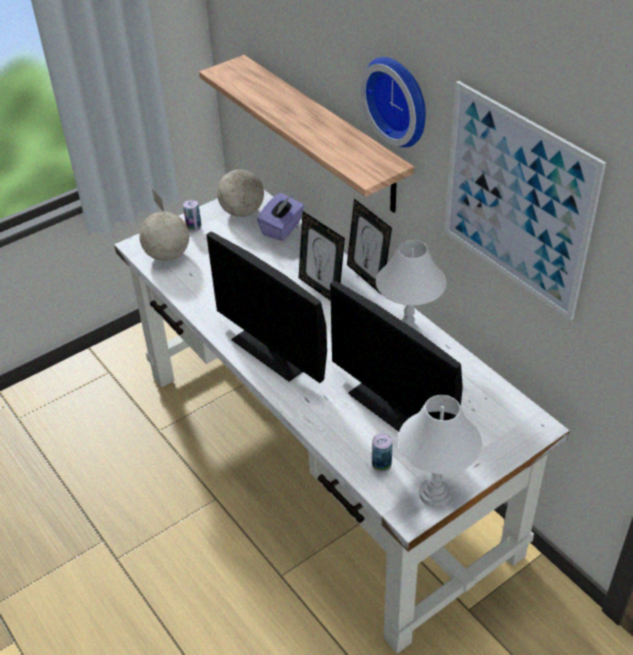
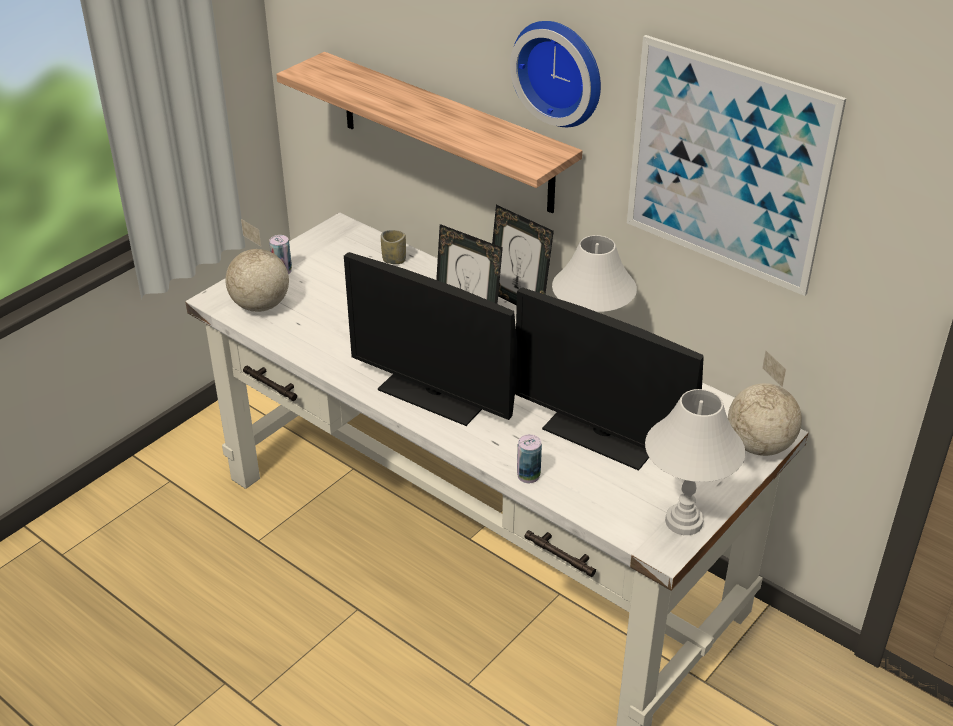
camera: 15 degrees left, 5 degrees down
globe [217,149,264,217] -> globe moved to [728,350,802,456]
purple tissue box [257,193,304,241] -> cup [381,230,406,264]
can [372,433,392,473] -> can moved to [517,434,542,483]

